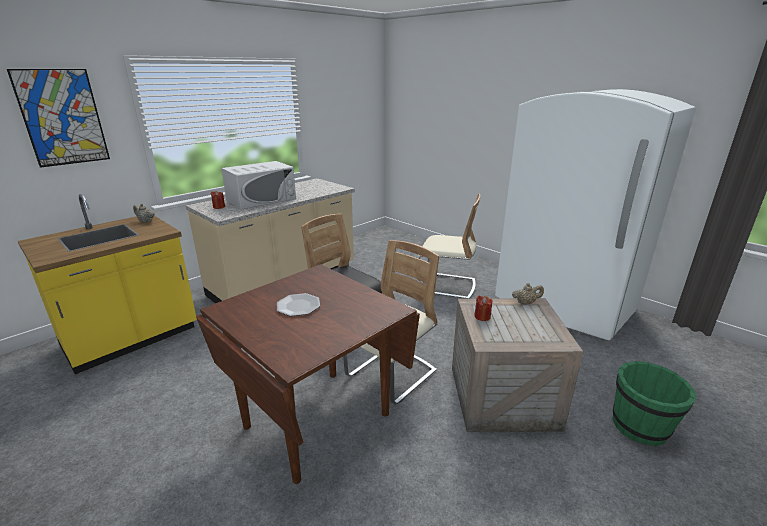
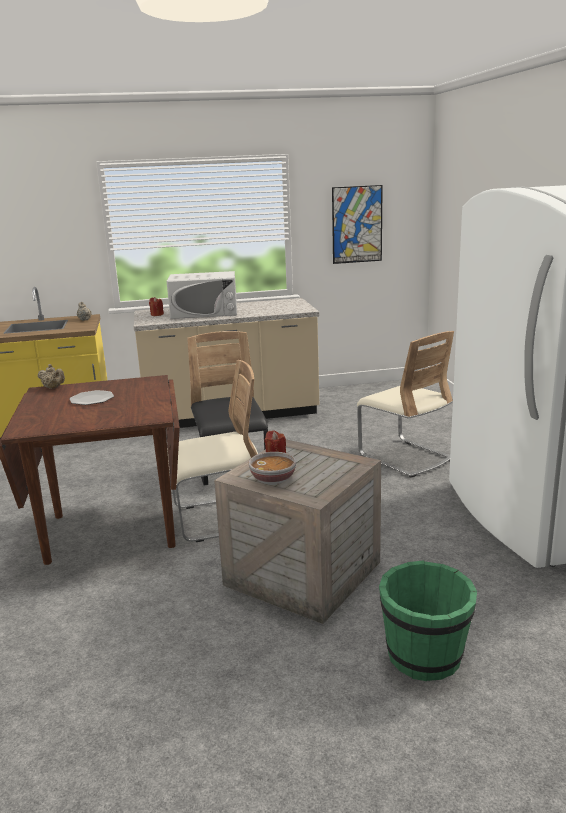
camera: 35 degrees right, 5 degrees down
picture [7,69,110,168] -> picture moved to [332,185,383,264]
beige teapot [512,283,544,305] -> beige teapot moved to [38,364,65,389]
none -> bowl [249,452,296,485]

